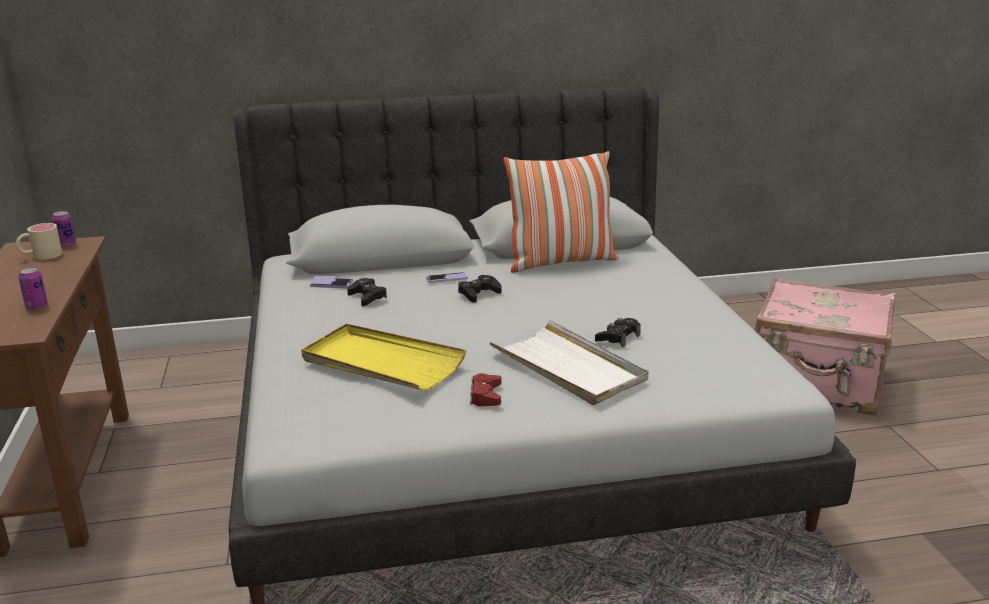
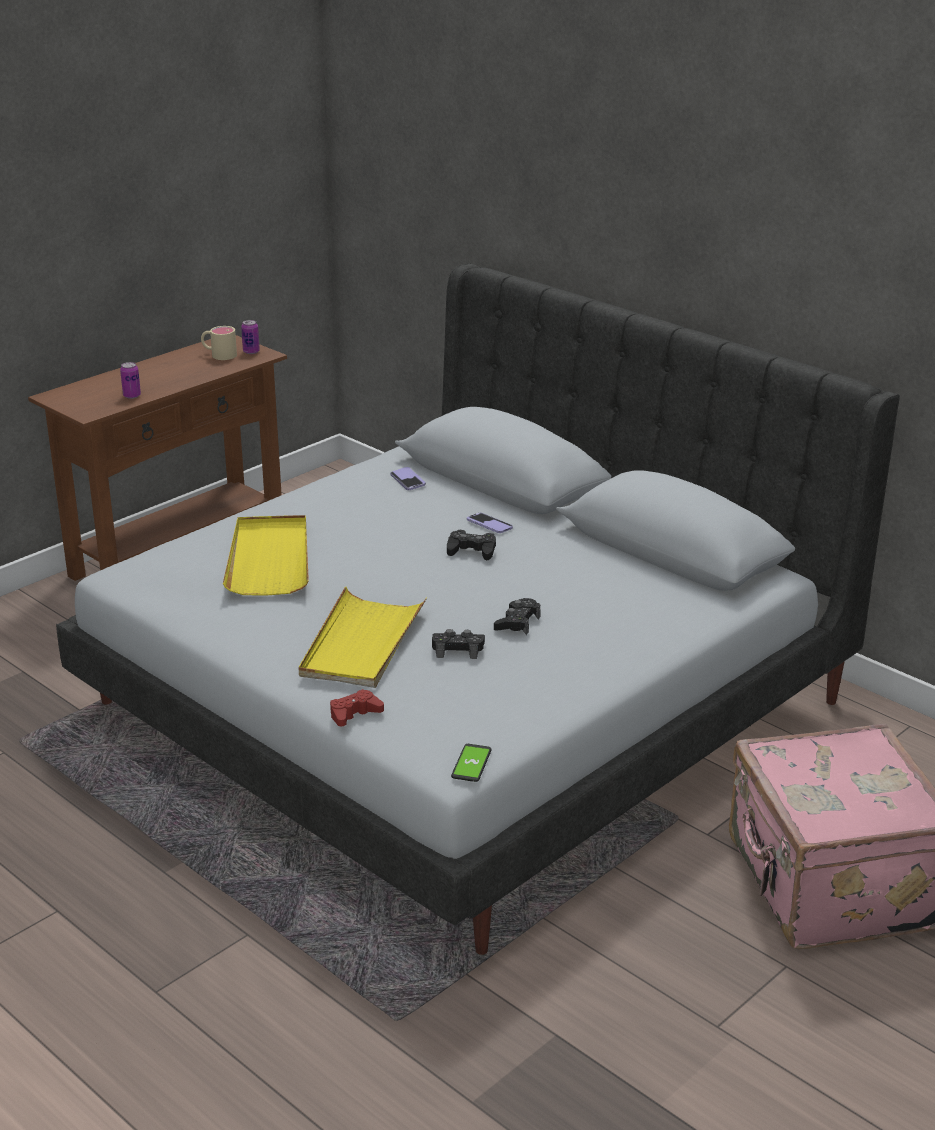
camera: 55 degrees right, 5 degrees up
black game controller [347,278,387,306] -> black game controller moved to [494,598,541,635]
red game controller [470,373,501,406] -> red game controller moved to [330,689,384,726]
white tray [489,319,648,405] -> yellow tray [299,587,427,688]
pillow [503,151,619,273] -> none
none -> phone [451,744,492,782]

